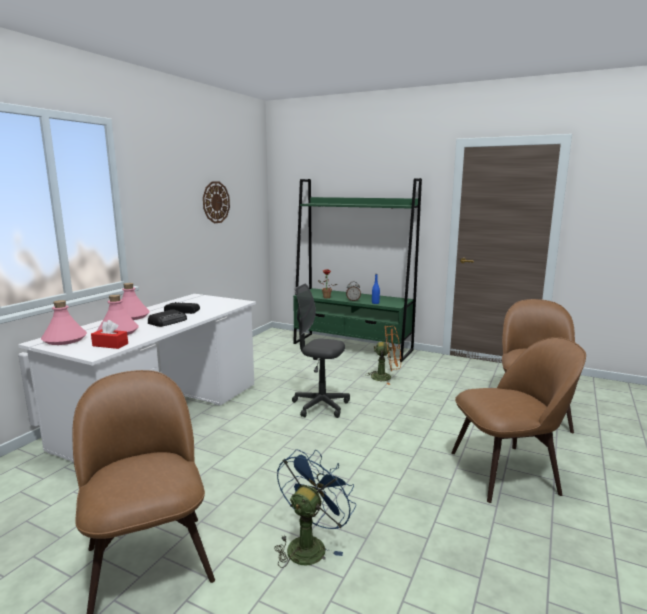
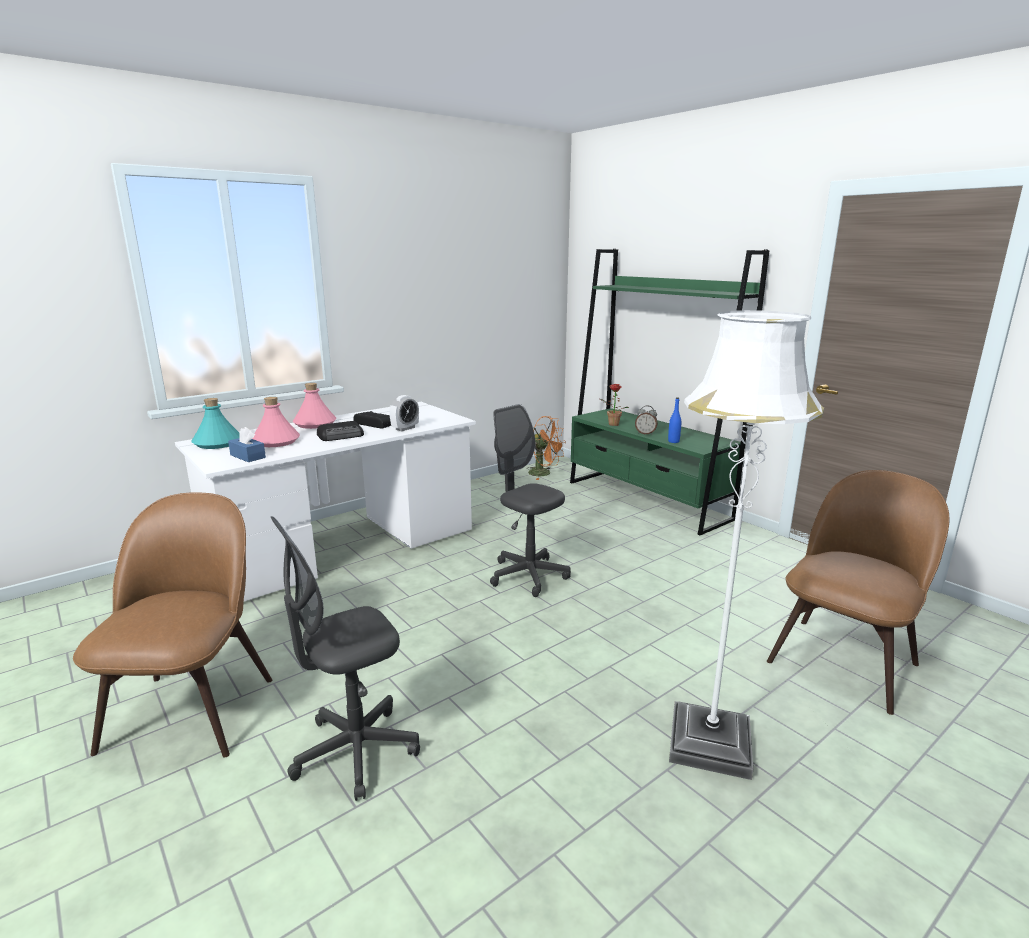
camera: 25 degrees right, 5 degrees up
pink bottle [41,300,87,345] -> turquoise bottle [192,398,240,449]
red tissue box [91,320,128,349] -> blue tissue box [228,427,266,462]
wall clock [203,181,230,223] -> none
blue fan [274,449,356,568] -> grey office chair [271,516,420,801]
orange fan [365,326,401,385] -> orange fan moved to [526,416,566,480]
brown chair [451,337,586,503] -> white floor lamp [669,310,824,780]
none -> alarm clock [389,395,419,431]

